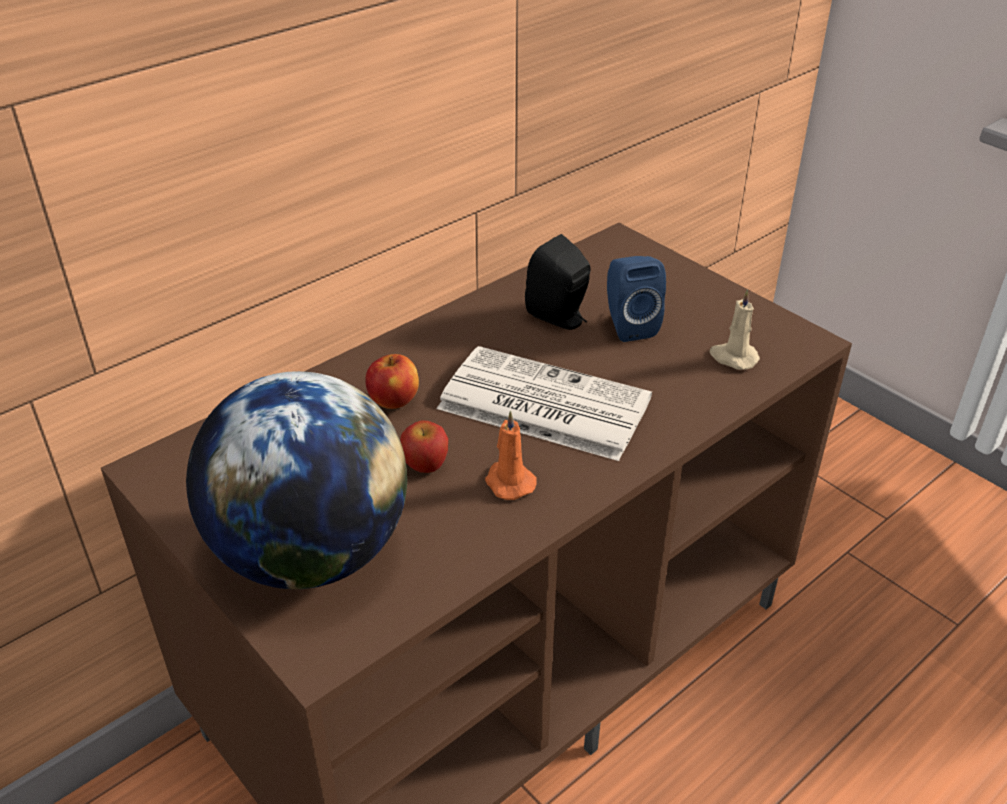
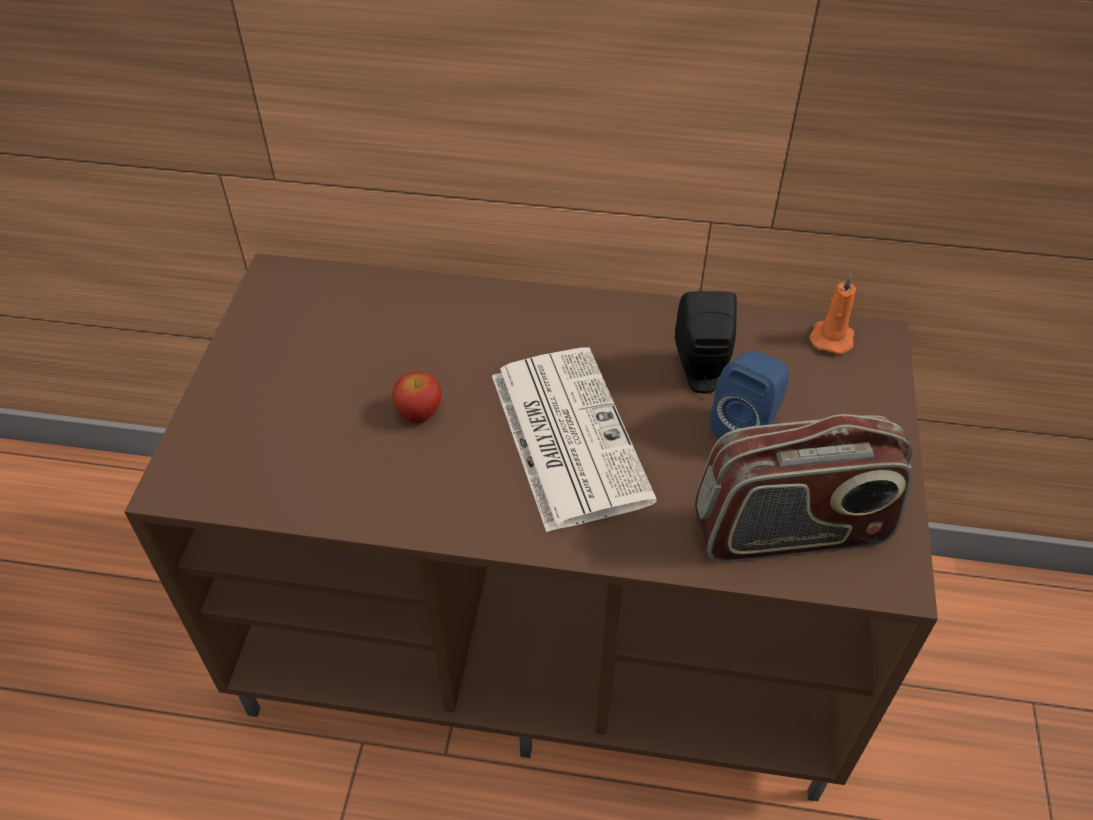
camera: 50 degrees right, 10 degrees up
globe [186,371,407,589] -> none
apple [365,354,419,409] -> none
orange candle [485,410,537,500] -> orange candle moved to [809,274,856,354]
beige candle [710,290,760,370] -> radio [695,414,912,562]

